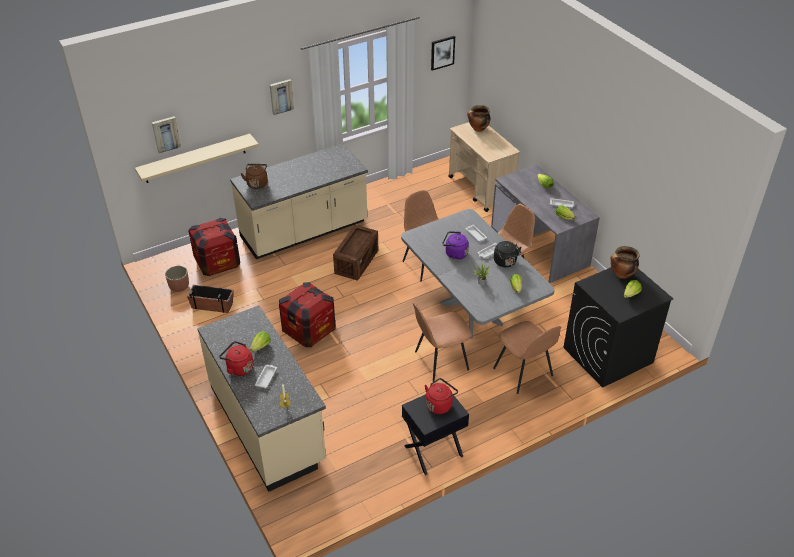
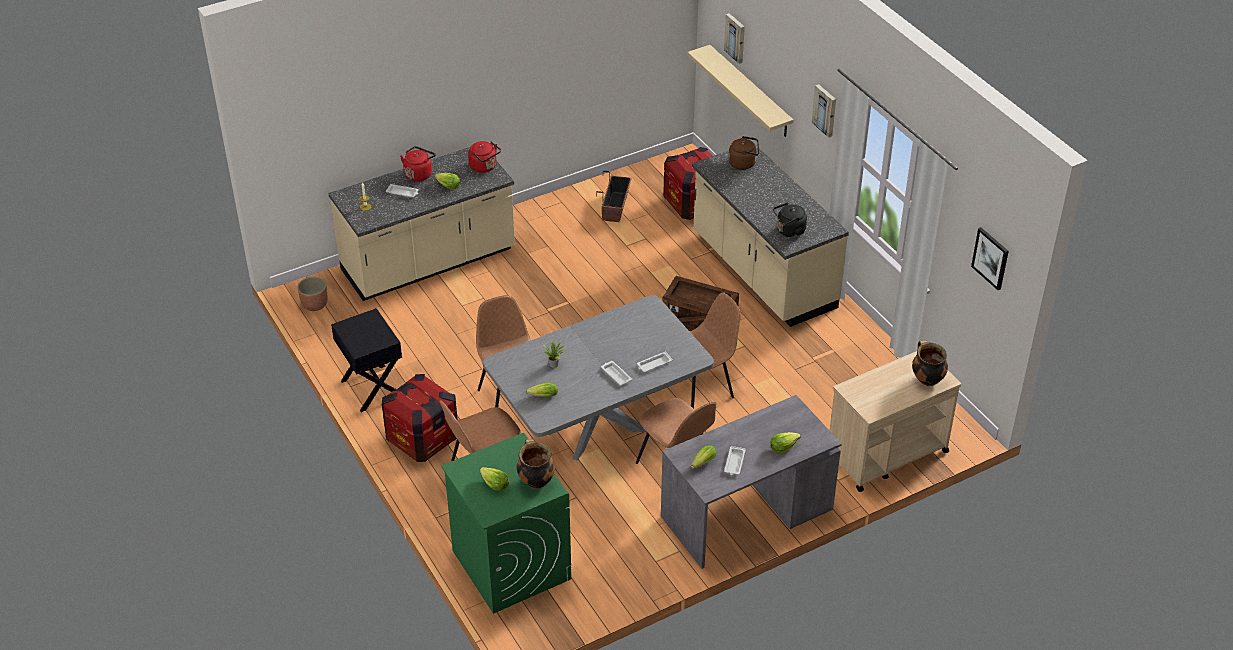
camera: 90 degrees right, 0 degrees up
planter [165,266,189,292] -> planter moved to [297,277,327,311]
crate [279,282,335,347] -> crate moved to [382,374,458,462]
red kettle [425,378,458,414] -> red kettle moved to [468,141,501,173]
purple kettle [442,231,469,260] -> none
black kettle [494,241,522,267] -> black kettle moved to [773,202,807,237]
black washing machine [564,267,673,388] -> green washing machine [441,433,572,614]

